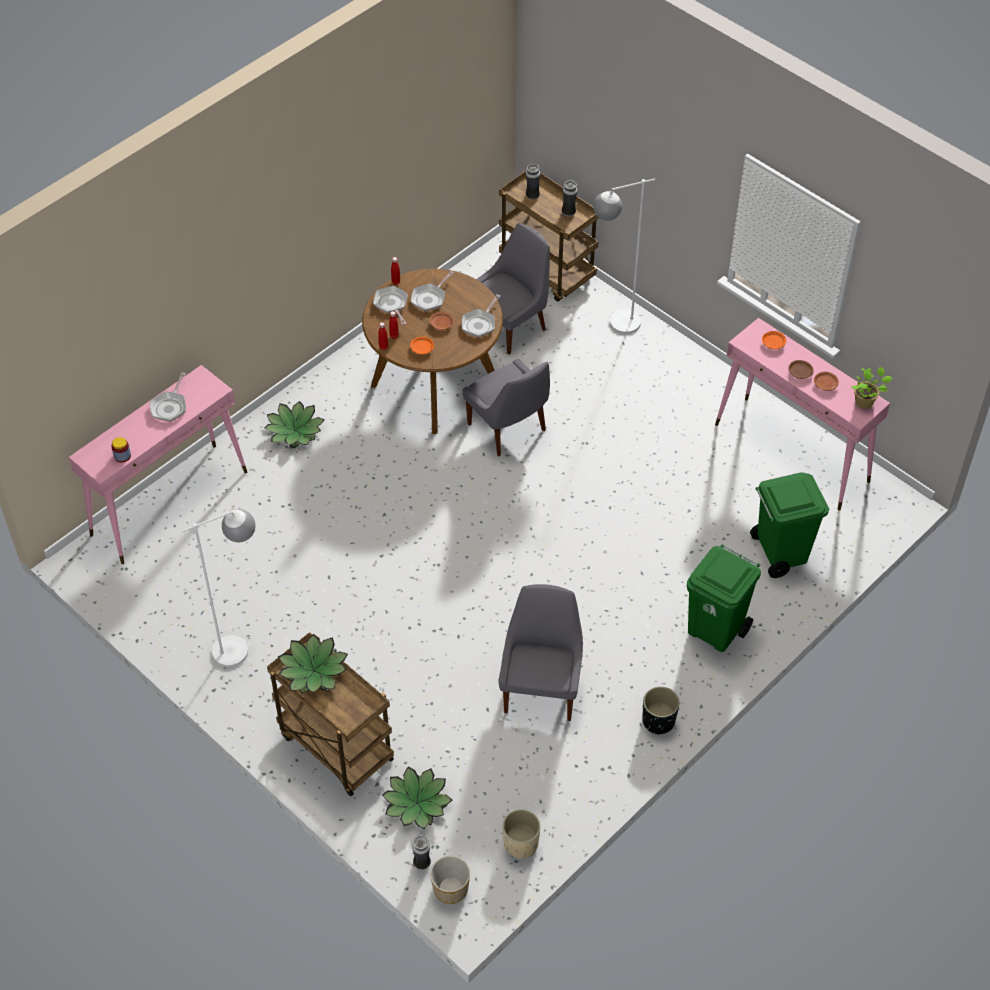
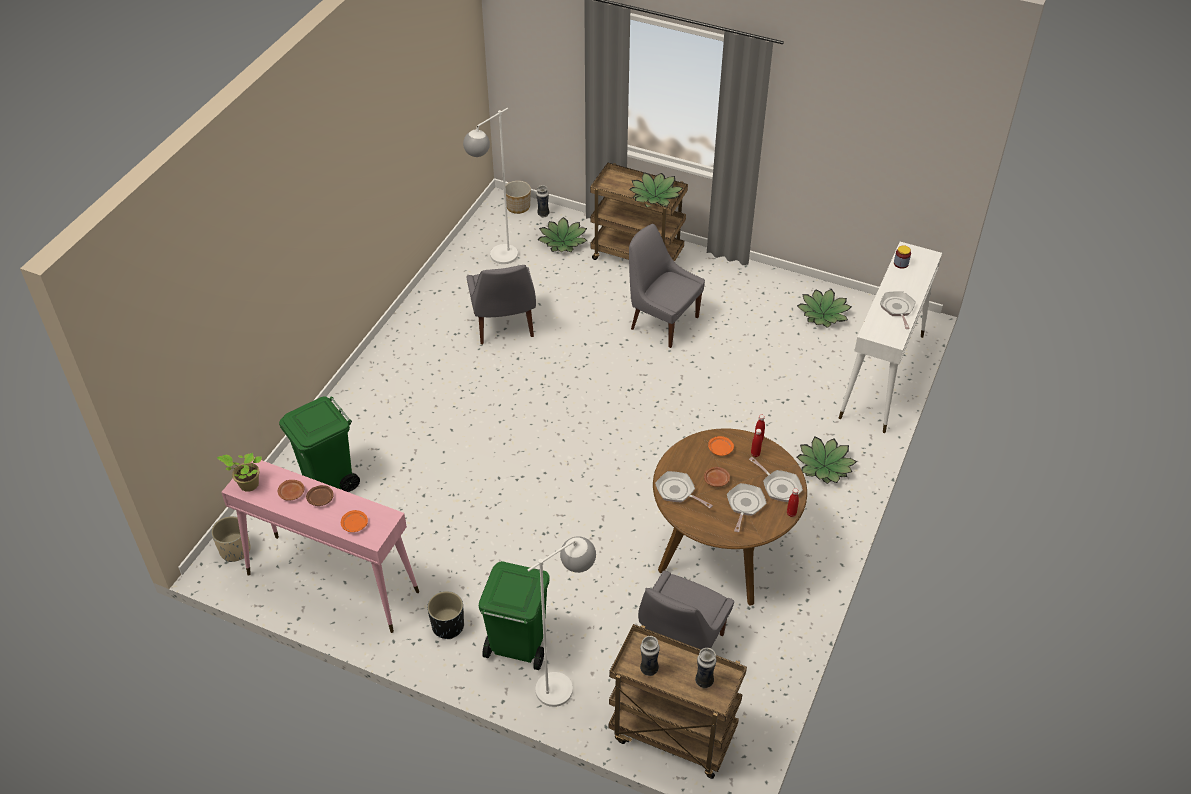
camera: 160 degrees right, 5 degrees down
pink console table [69,365,247,564] -> white console table [839,242,942,433]
white floor lamp [181,509,255,667] -> white floor lamp moved to [463,107,518,264]
frying pan [462,294,501,338] -> frying pan turned 60 degrees counterclockwise [655,471,713,508]
grey chair [463,359,550,456] -> grey chair moved to [629,224,705,348]
beige planter [502,809,540,859] -> beige planter moved to [211,516,251,562]
black planter [642,687,679,735] -> black planter moved to [427,591,464,639]
green trash can [687,544,761,652] -> green trash can moved to [479,561,550,670]
none -> potted plant [797,289,852,328]

